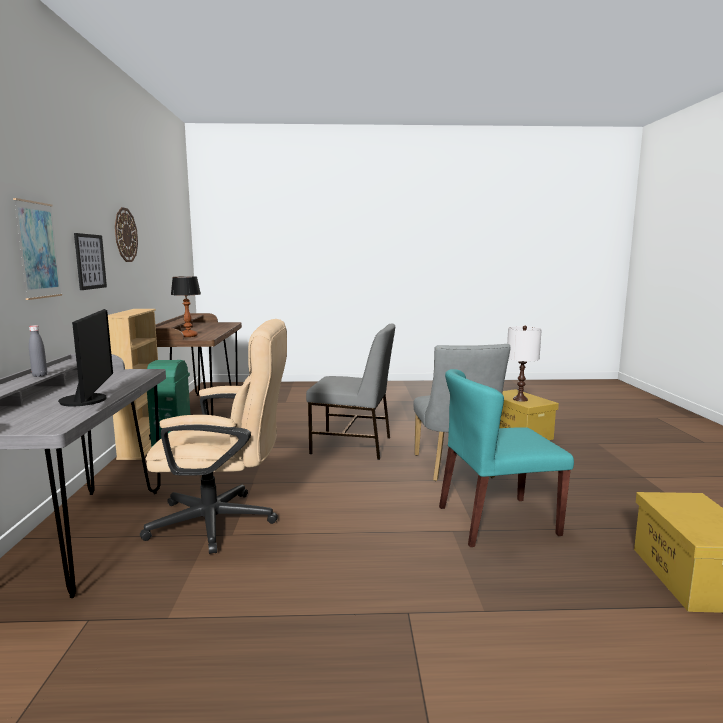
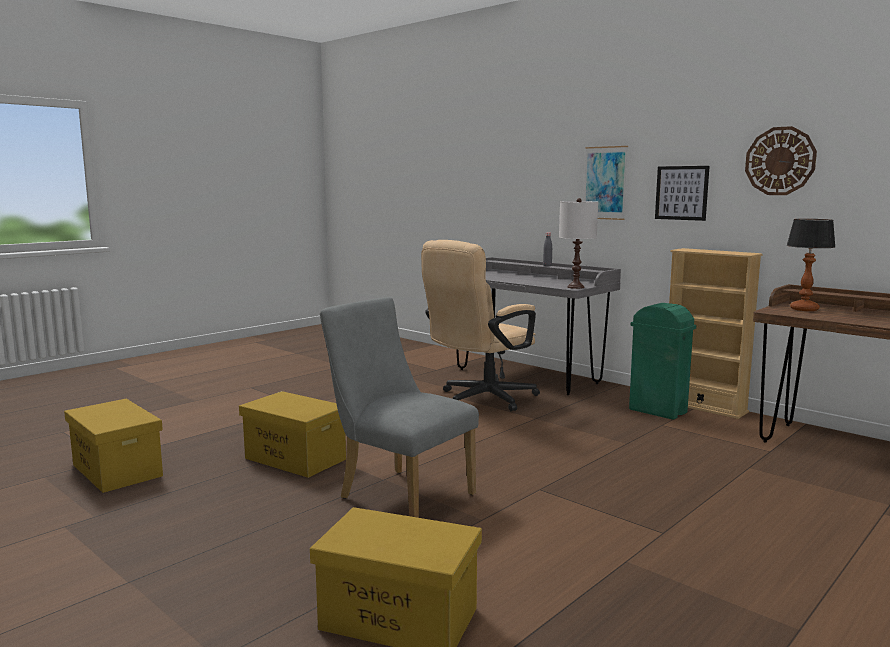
camera: 135 degrees right, 0 degrees up
monitor [58,309,113,406] -> none
grey chair [306,324,395,460] -> none
turquoise chair [439,369,574,547] -> yellow storage box [239,391,346,478]
white table lamp [507,325,542,402] -> white table lamp moved to [559,198,598,289]

